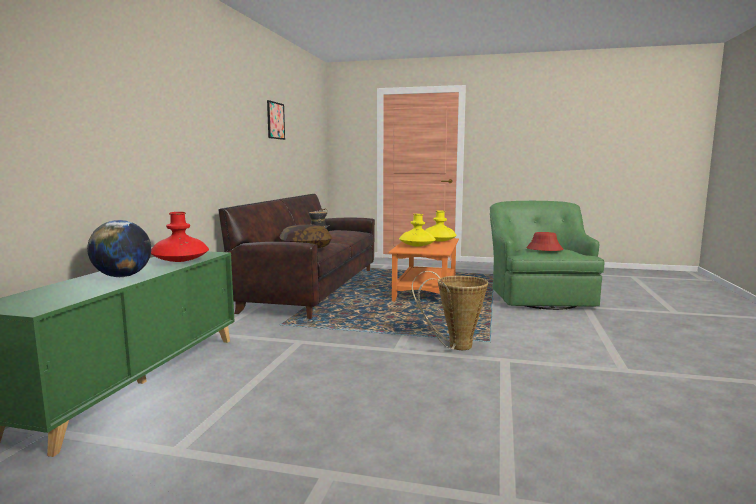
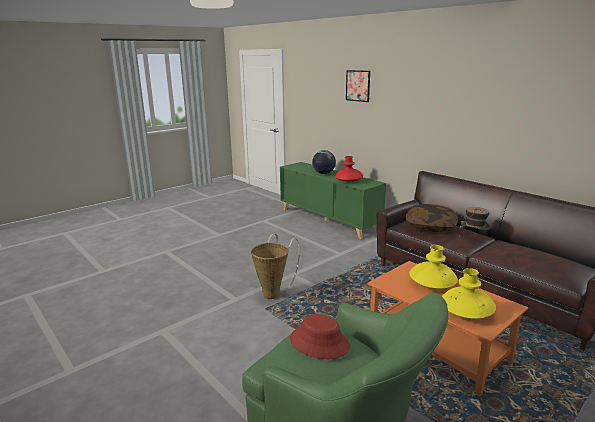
camera: 125 degrees right, 10 degrees up
picture [267,100,285,140] -> picture moved to [346,70,370,102]

